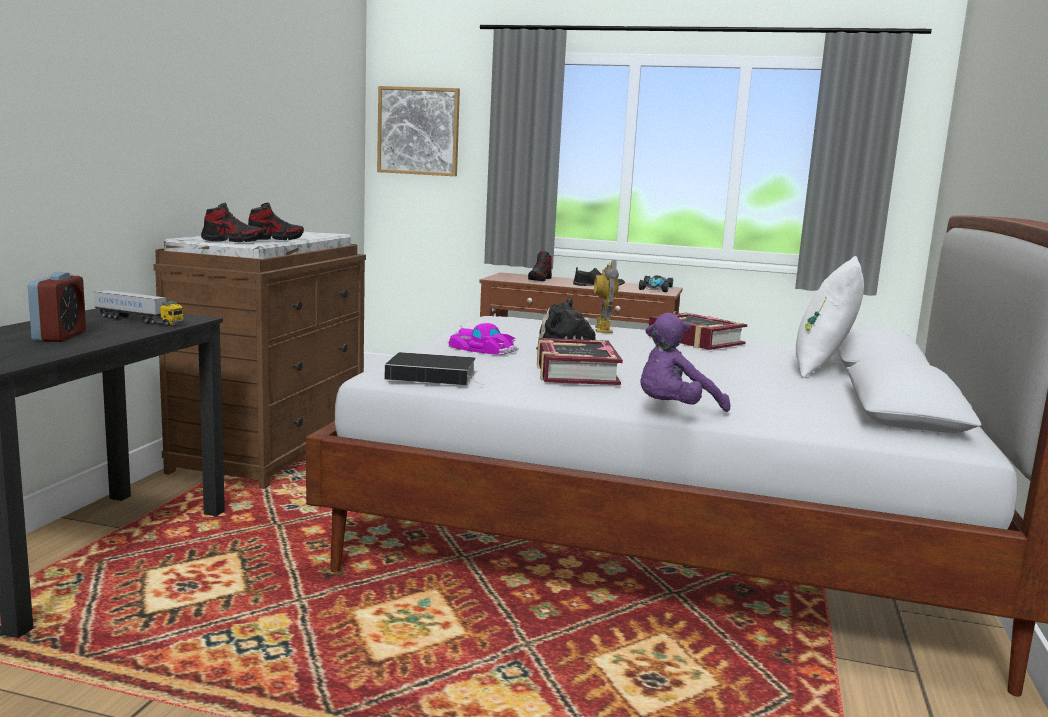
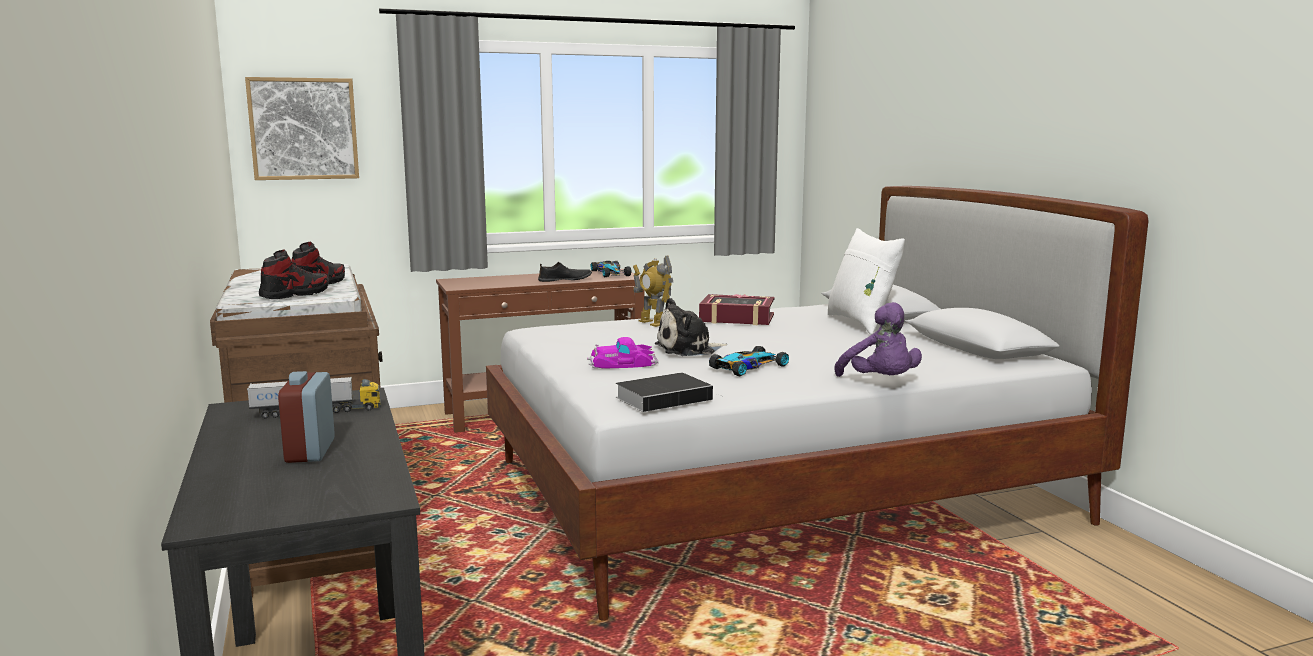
camera: 35 degrees left, 0 degrees up
alarm clock [28,272,86,342] -> alarm clock turned 150 degrees counterclockwise [278,371,335,463]
shoe [528,251,552,281] -> none
book [537,338,623,385] -> toy car [709,346,789,377]
purple plush toy [640,313,730,412] -> purple plush toy turned 45 degrees counterclockwise [834,302,922,377]

